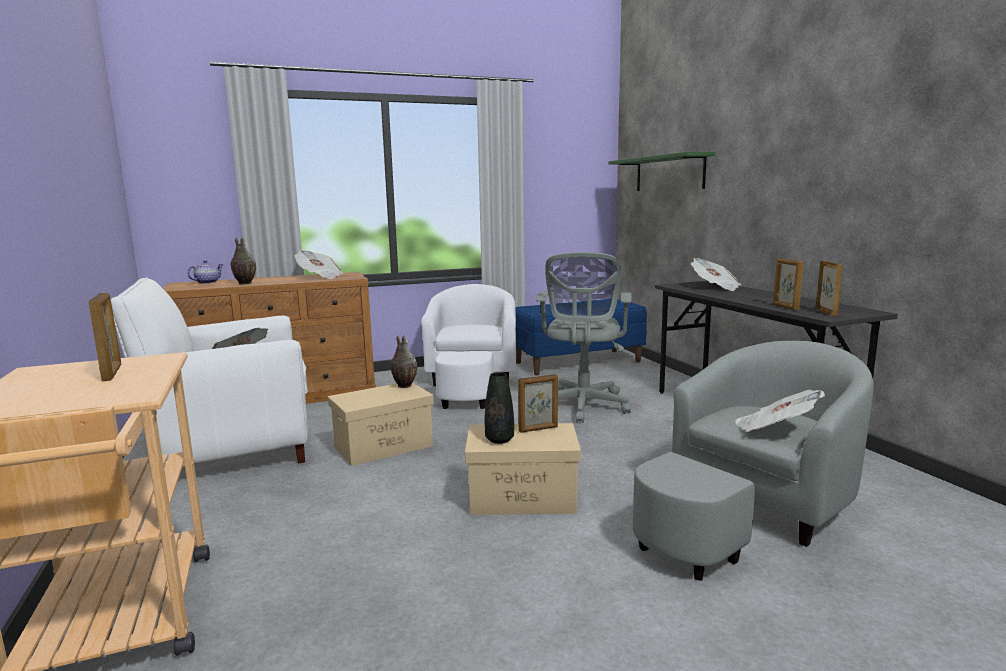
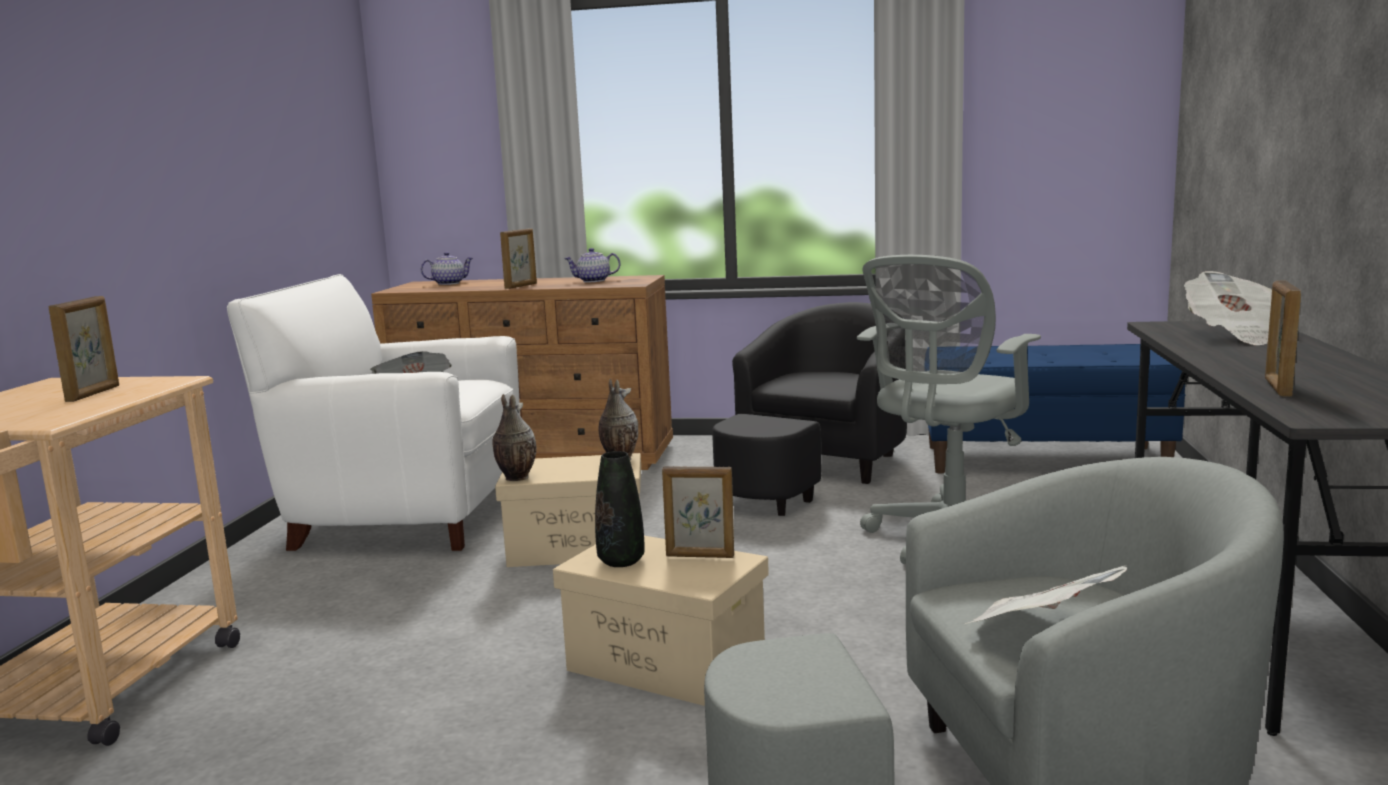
camera: 30 degrees right, 0 degrees up
vase [230,237,256,284] -> vase moved to [492,394,536,481]
newspaper [294,250,343,279] -> teapot [564,248,620,282]
white armchair [421,284,516,409] -> black armchair [712,302,907,516]
green shelf [609,152,715,191] -> none
picture frame [816,261,843,316] -> picture frame moved to [500,229,537,289]

